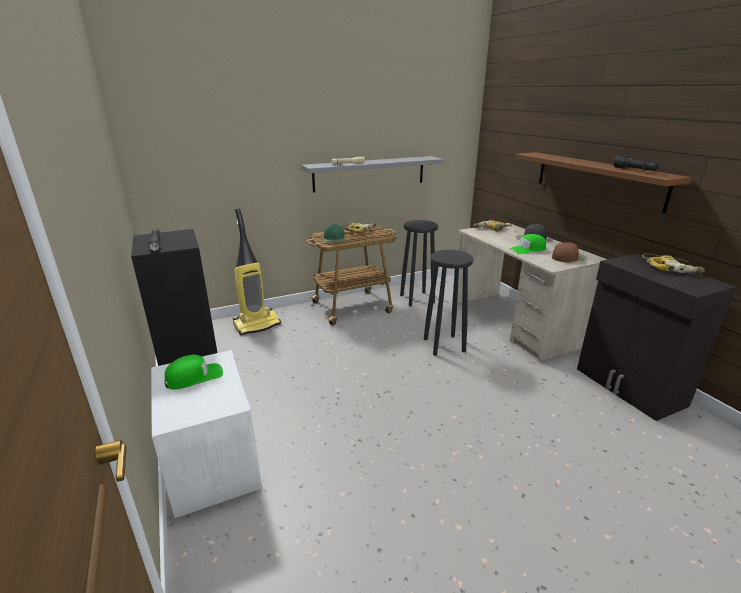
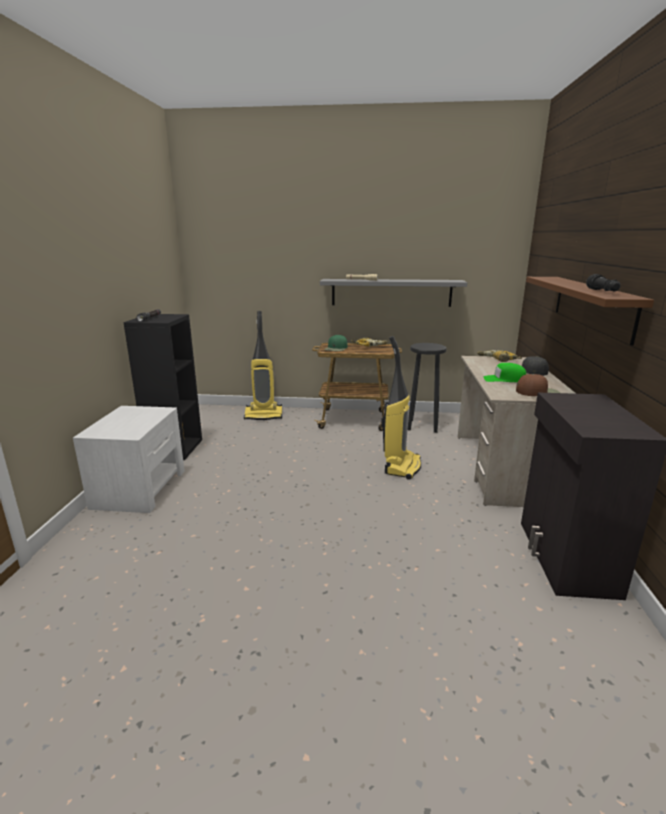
camera: 30 degrees right, 5 degrees down
green cap [165,355,223,389] -> none
black stool [424,250,473,356] -> vacuum cleaner [381,336,421,480]
power drill [642,253,705,273] -> none

